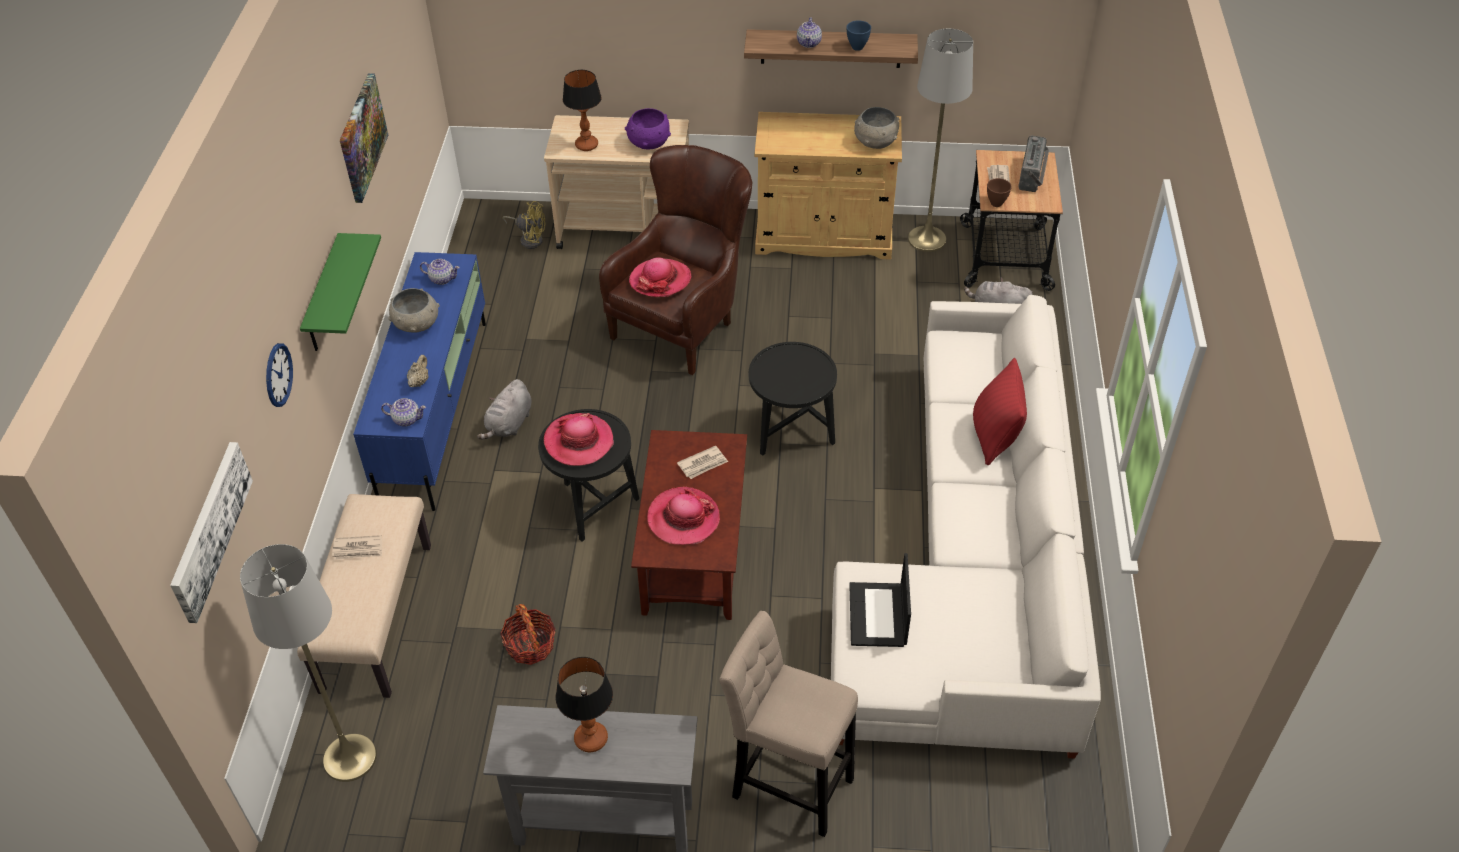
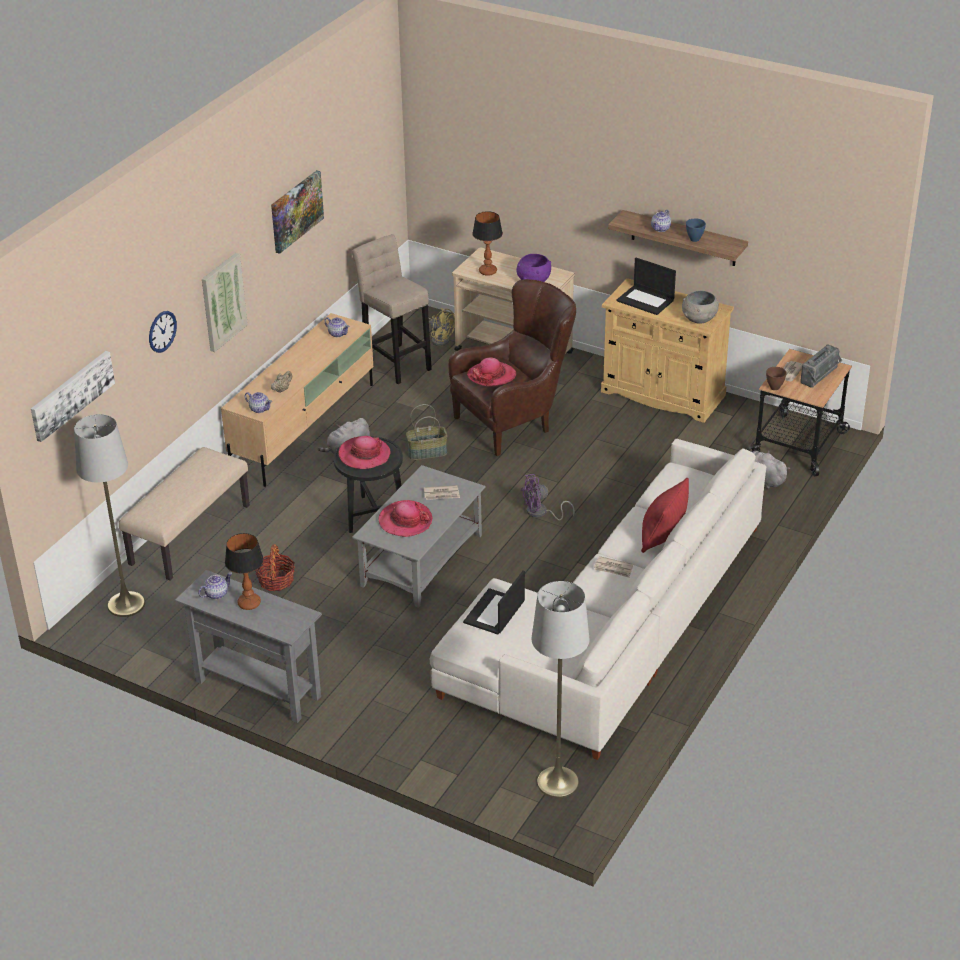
camera: 25 degrees right, 10 degrees down
green shelf [300,233,381,351] -> picture [202,253,248,352]
newspaper [332,535,382,560] -> newspaper moved to [594,556,633,578]
blue tv stand [353,252,486,511] -> beige tv stand [221,313,373,487]
grey bowl [388,288,440,333] -> none
brown coffee table [631,430,747,620] -> grey coffee table [352,465,485,608]
beige stool [719,611,858,837] -> beige stool moved to [352,234,432,384]
black side table [749,342,837,456] -> purple fan [521,474,575,520]
grey floor lamp [908,28,973,252] -> grey floor lamp moved to [532,581,589,798]
none -> teapot [198,572,232,599]
none -> basket [406,404,448,460]
none -> laptop [617,258,676,315]

